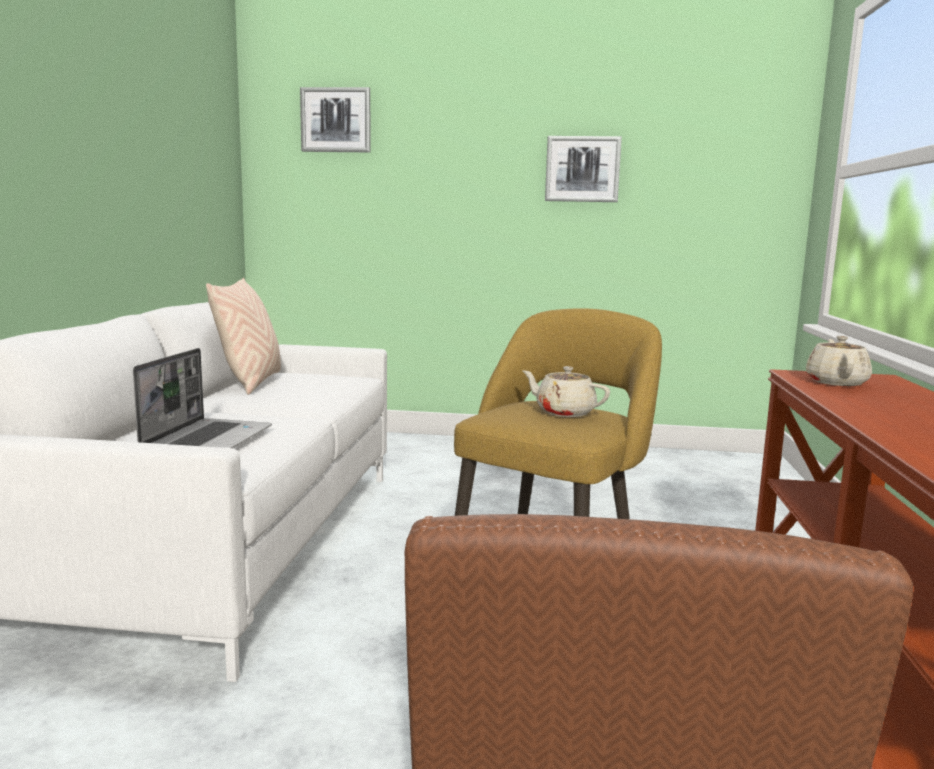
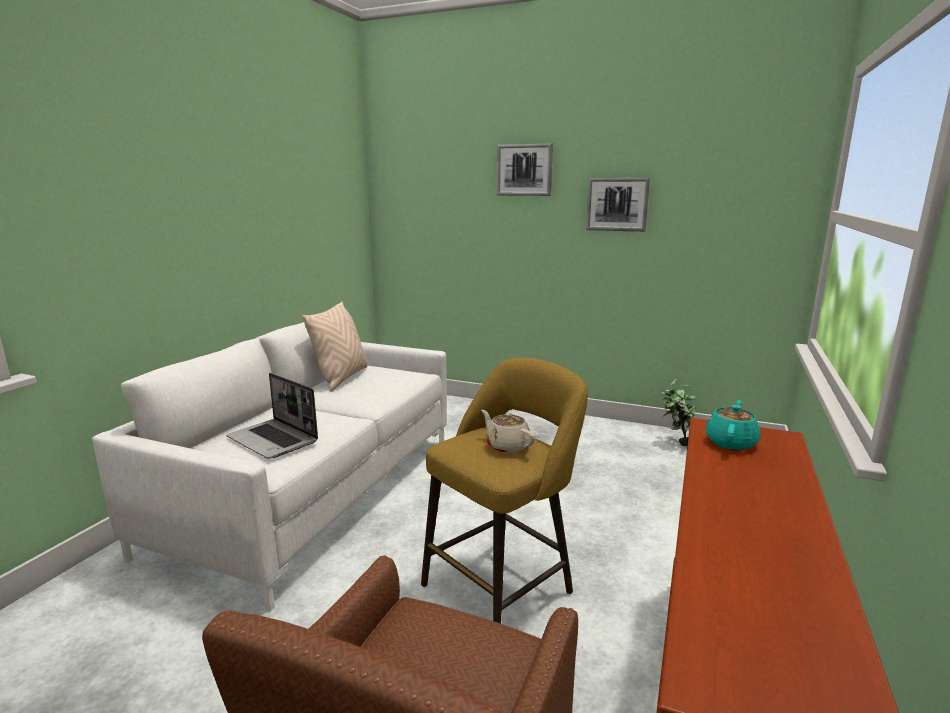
camera: 15 degrees right, 5 degrees up
laptop [133,348,272,448] -> laptop turned 105 degrees clockwise [226,373,318,459]
picture [300,87,371,152] -> picture moved to [497,143,553,196]
beige teapot [806,336,872,386] -> turquoise teapot [706,400,761,450]
none -> potted plant [661,379,696,446]

